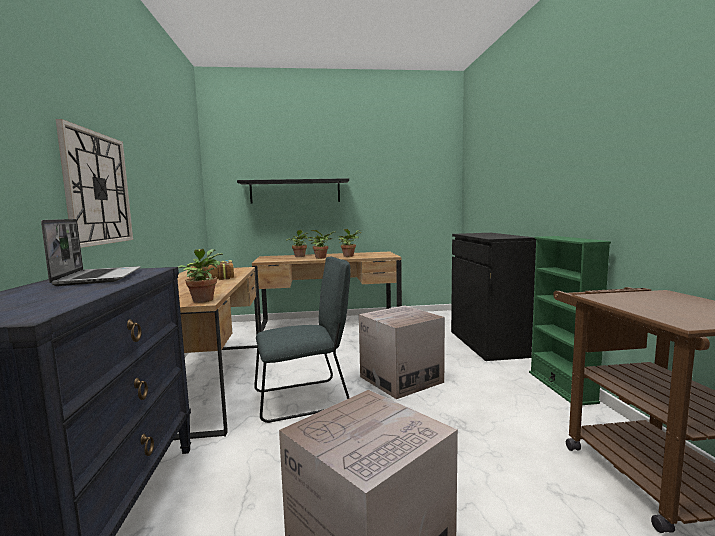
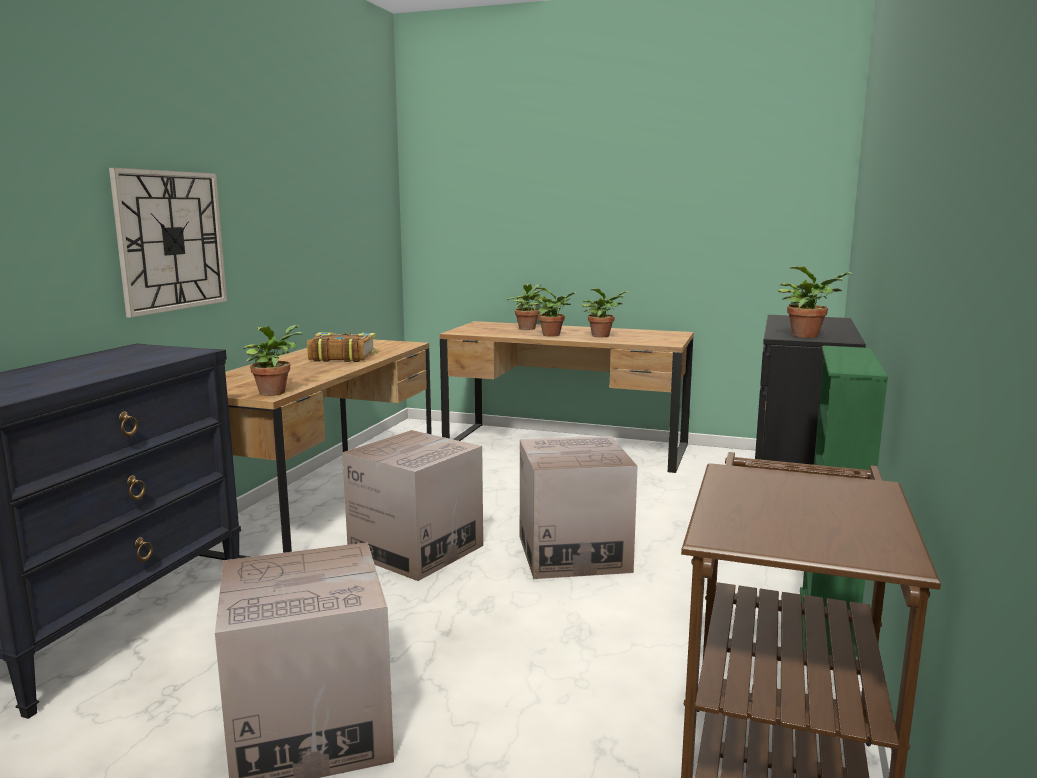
camera: 25 degrees right, 5 degrees up
laptop [41,219,141,286] -> none
black shelf [237,178,349,204] -> none
grey chair [254,256,351,423] -> cardboard box [342,430,483,581]
none -> potted plant [778,267,854,338]

